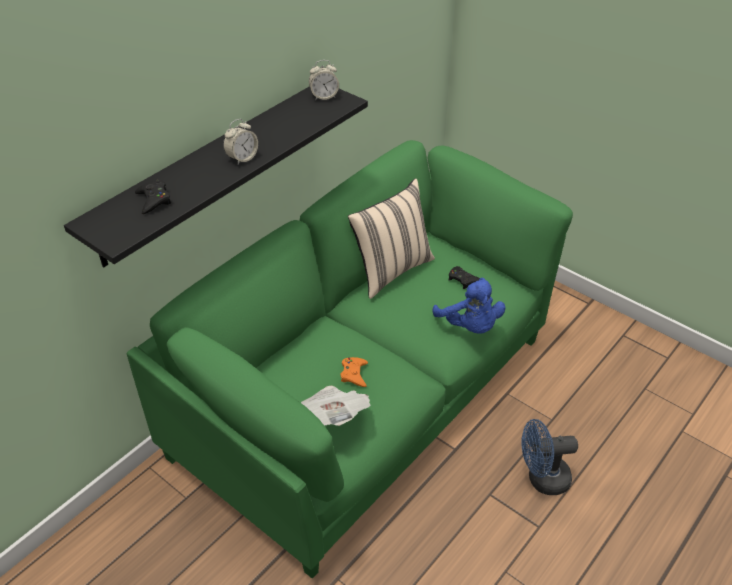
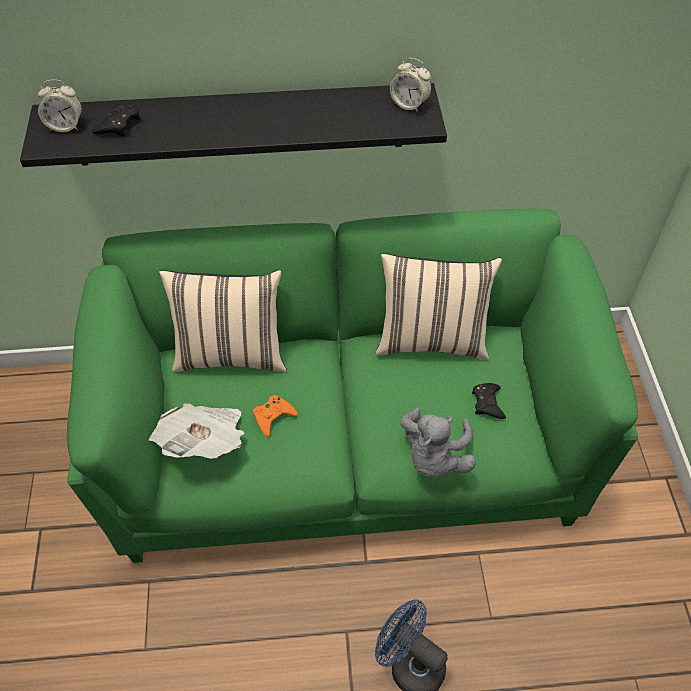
camera: 45 degrees right, 10 degrees up
alarm clock [223,119,258,165] -> alarm clock moved to [38,79,82,132]
blue plush toy [432,278,505,334] -> grey plush toy [401,408,476,477]
none -> beige pillow [159,270,287,373]

